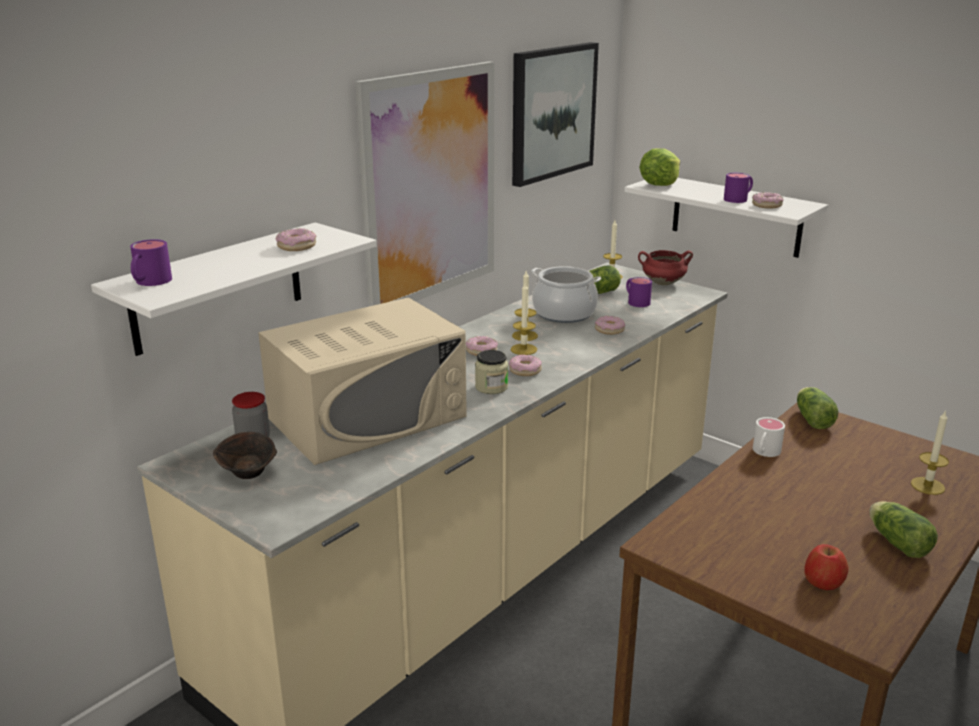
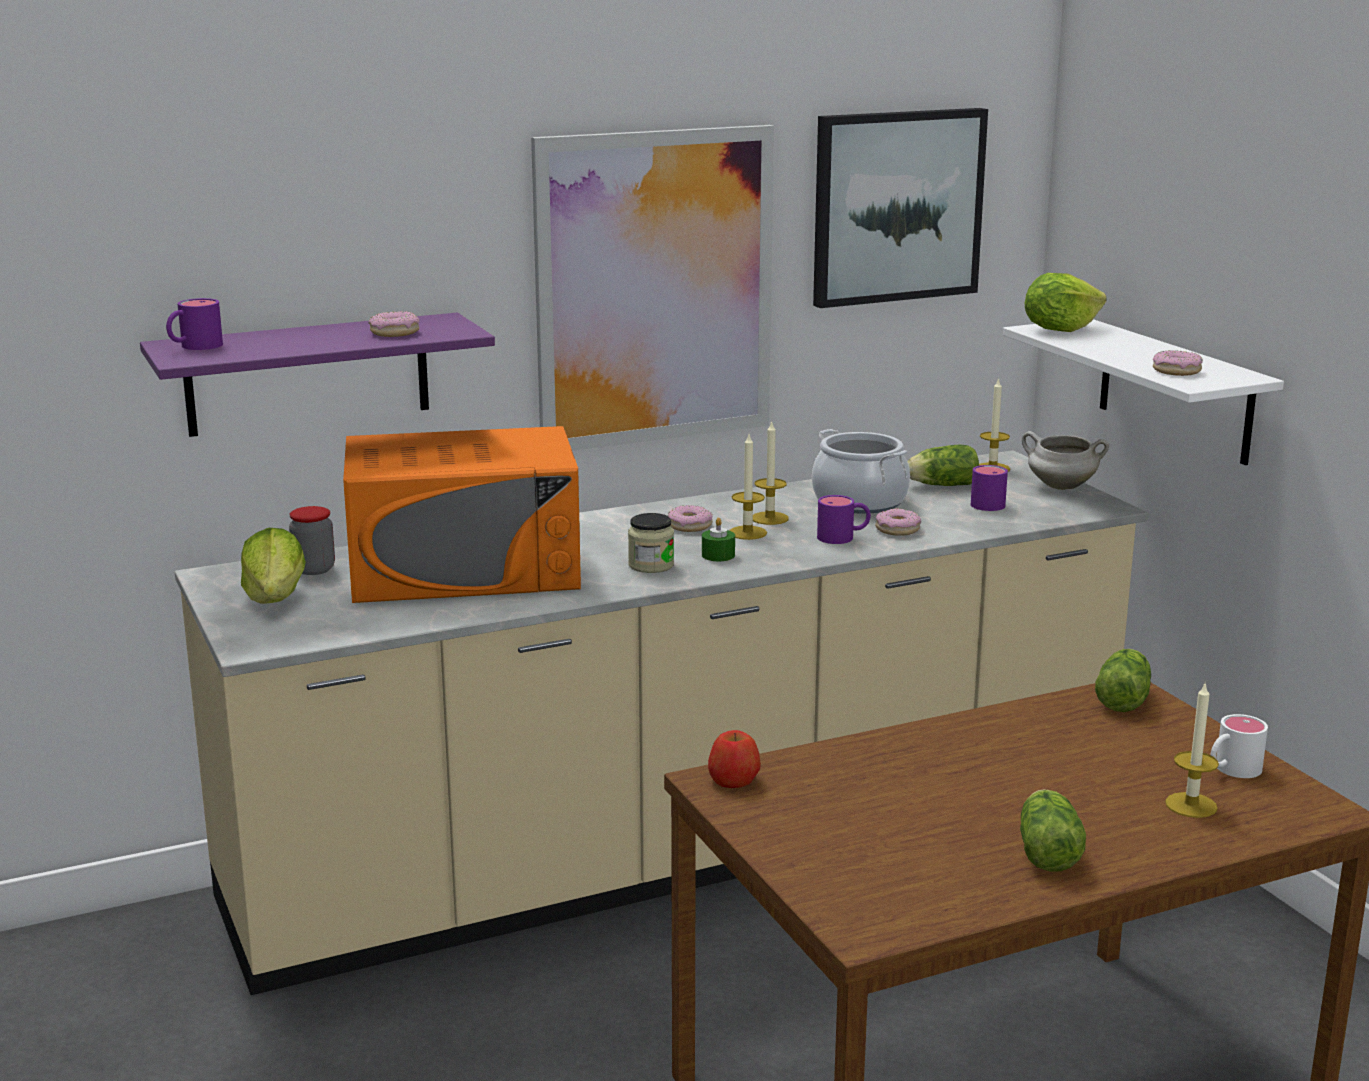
camera: 25 degrees right, 5 degrees down
white shelf [91,223,376,356] -> purple shelf [140,313,495,437]
brown bowl [213,432,277,479] -> lettuce [241,528,306,604]
beige microwave [258,297,467,465] -> orange microwave [343,426,581,603]
donut [509,354,542,376] -> green candle [702,518,735,561]
red cooking pot [638,250,693,285] -> white cooking pot [1022,431,1109,490]
purple mug [724,173,753,203] -> purple mug moved to [817,495,871,544]
white mug [753,417,785,457] -> white mug moved to [1210,714,1268,778]
apple [805,544,849,590] -> apple moved to [708,730,761,788]

